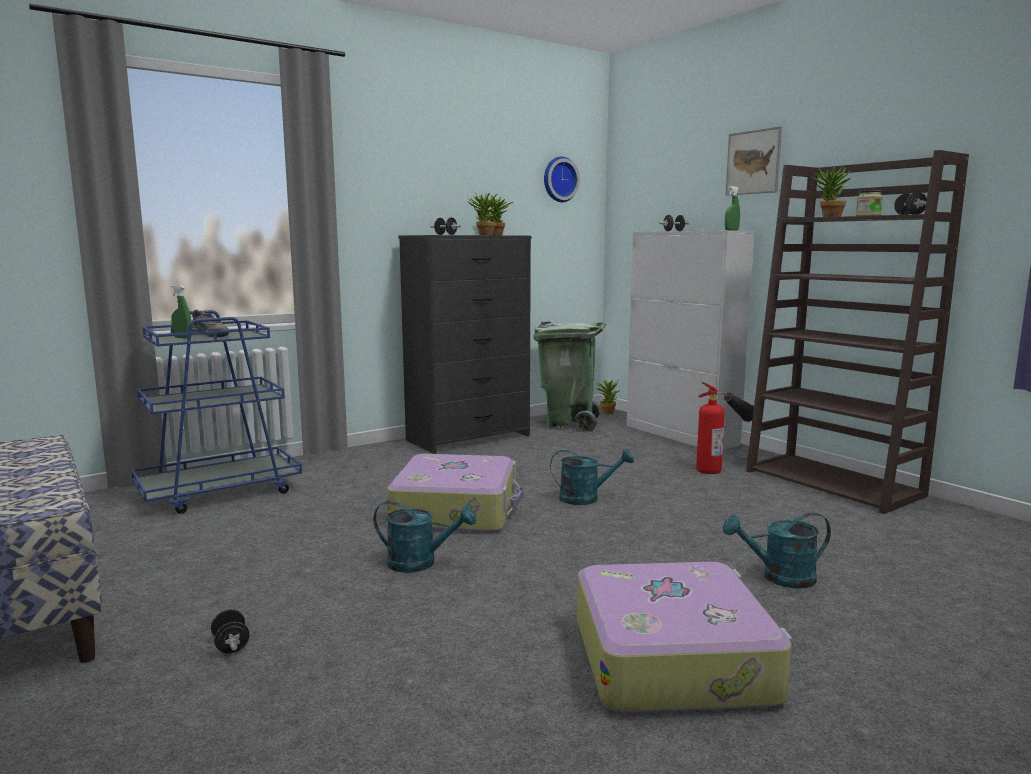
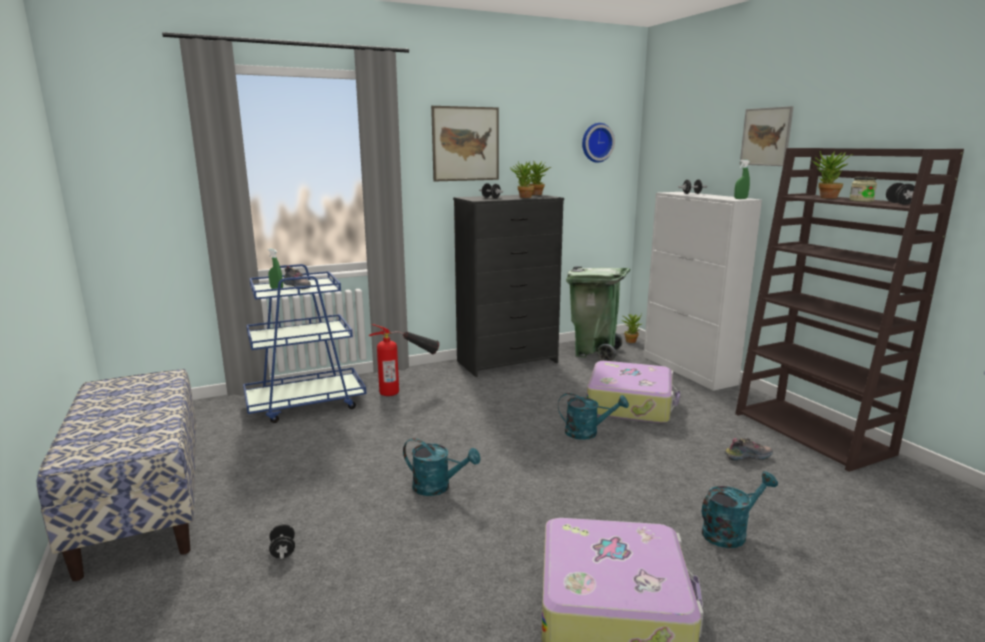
camera: 10 degrees right, 5 degrees up
suitcase [387,454,524,533] -> suitcase moved to [587,361,681,423]
fire extinguisher [696,382,754,474] -> fire extinguisher moved to [369,324,439,396]
turquoise watering can [723,513,831,589] -> turquoise watering can turned 150 degrees clockwise [702,471,778,548]
none -> picture [431,106,499,182]
none -> shoe [725,438,773,461]

